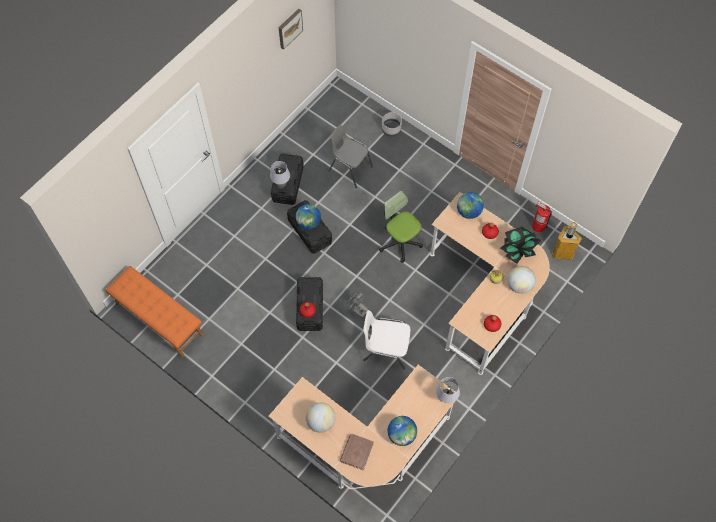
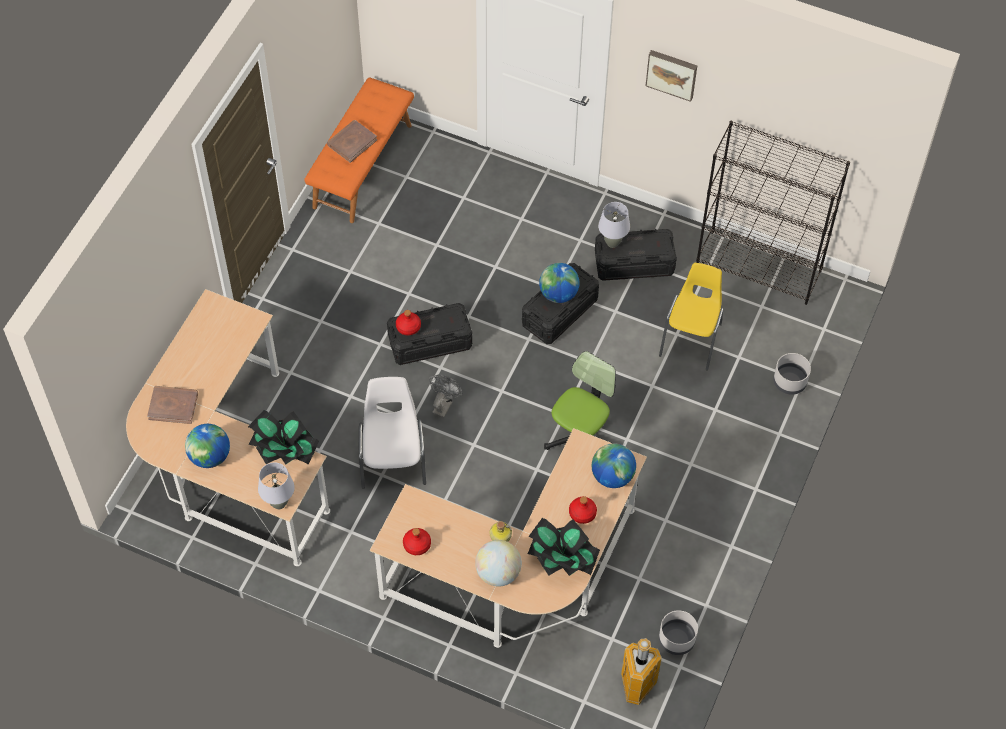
camera: 75 degrees right, 5 degrees down
picture [279,9,303,50] -> picture moved to [646,50,697,102]
globe [306,402,336,433] -> none
grey chair [328,125,373,188] -> yellow chair [659,263,724,370]
fire extinguisher [532,202,552,232] -> grey planter [659,610,698,655]
none -> potted plant [248,410,319,465]
none -> brown book [327,120,377,163]
none -> black bookcase [696,121,850,305]

